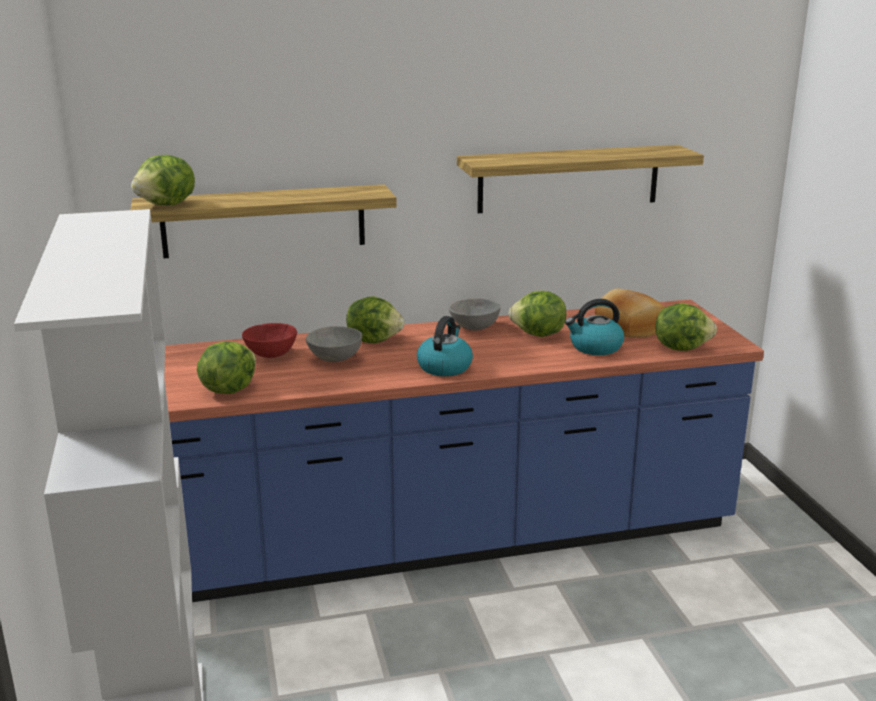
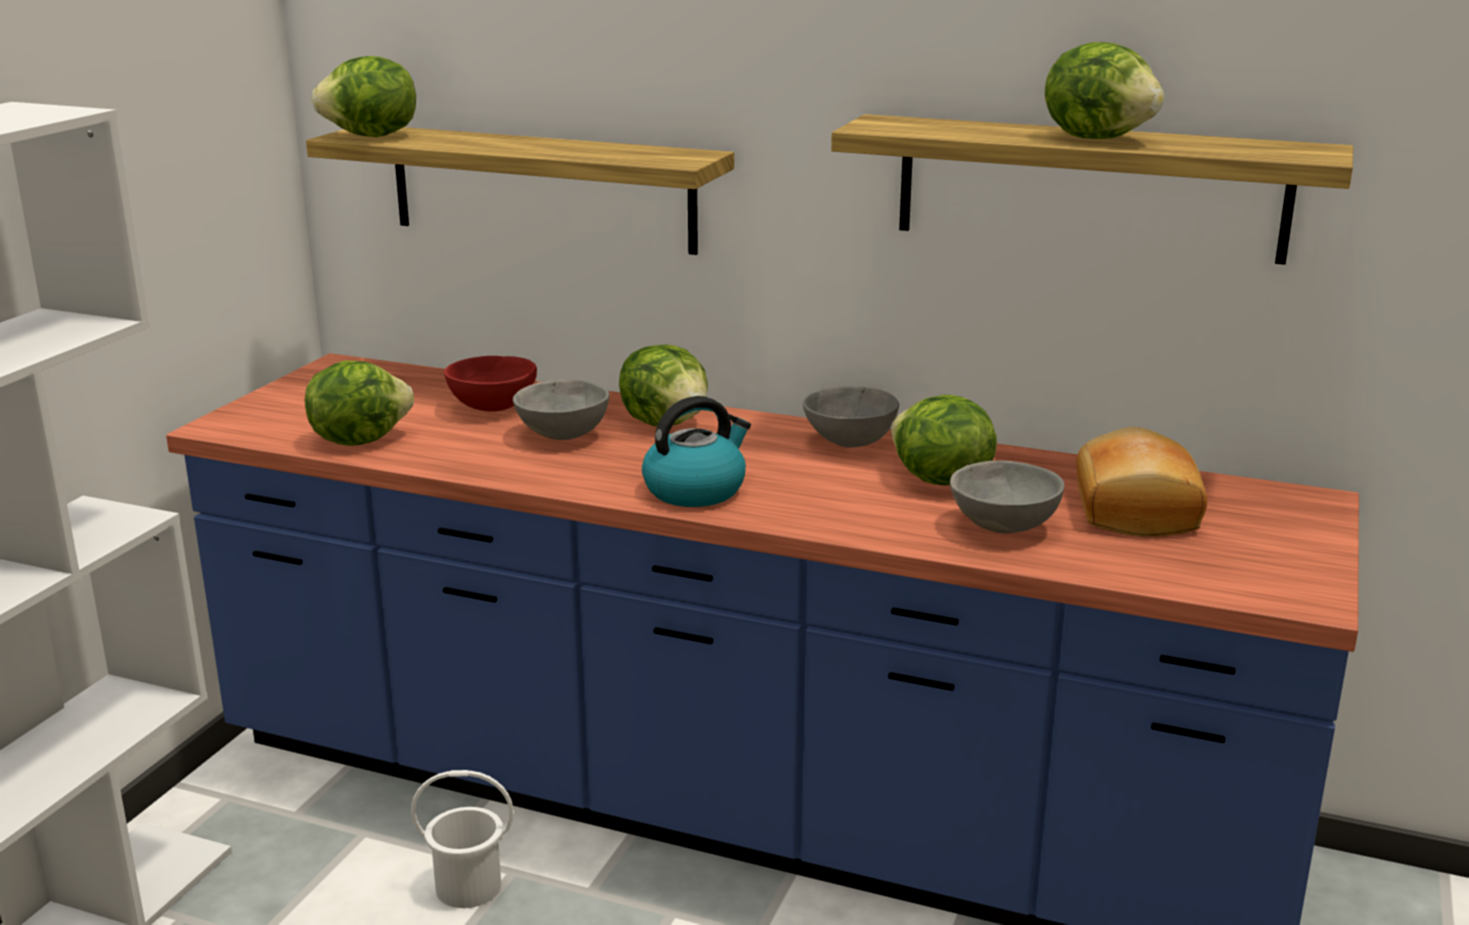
camera: 35 degrees right, 0 degrees up
kettle [565,299,624,355] -> grey bowl [950,461,1064,533]
lettuce [655,303,717,351] -> lettuce moved to [1045,42,1164,139]
none -> white bucket [411,770,514,908]

